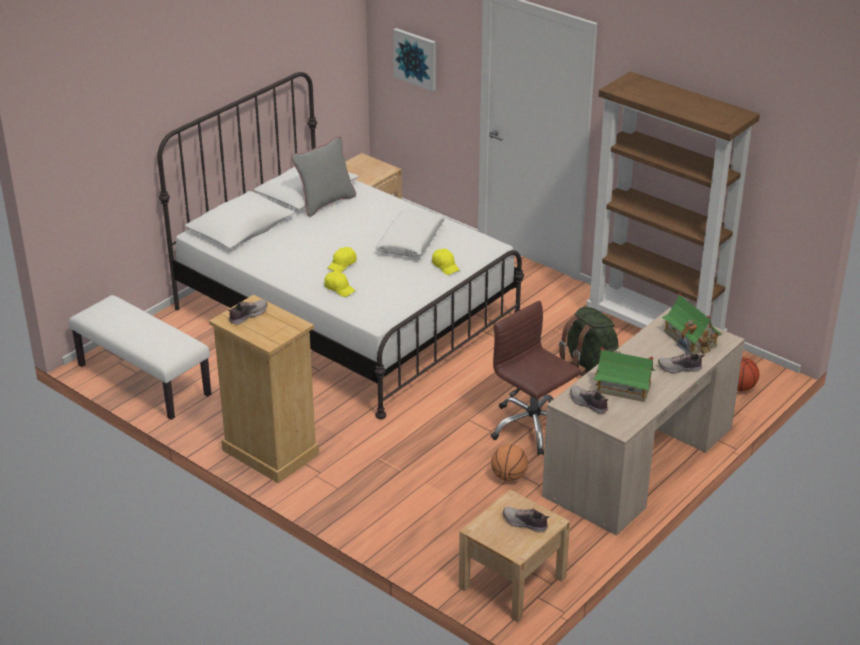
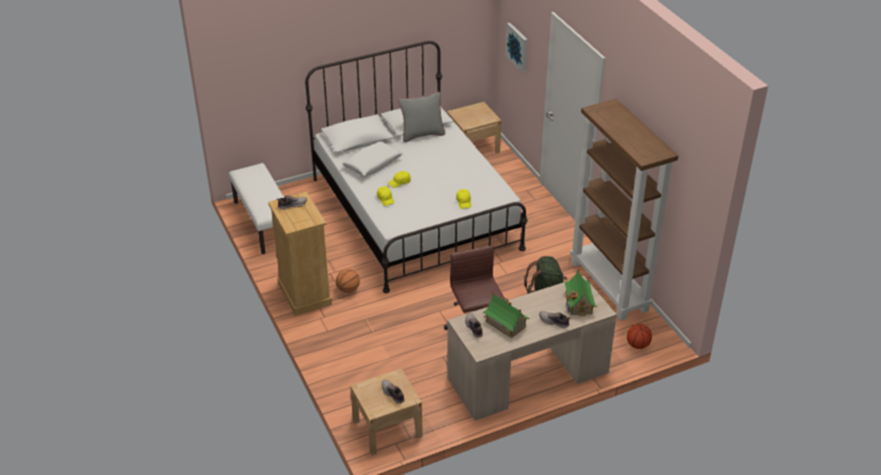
camera: 25 degrees right, 5 degrees up
white pillow [375,210,445,257] -> white pillow moved to [342,141,403,176]
basketball [491,444,528,481] -> basketball moved to [336,269,360,293]

